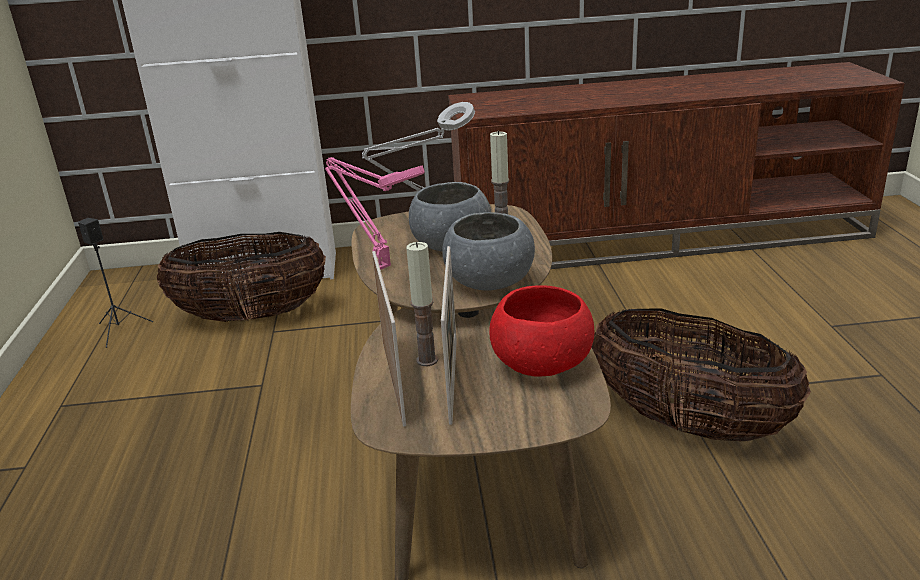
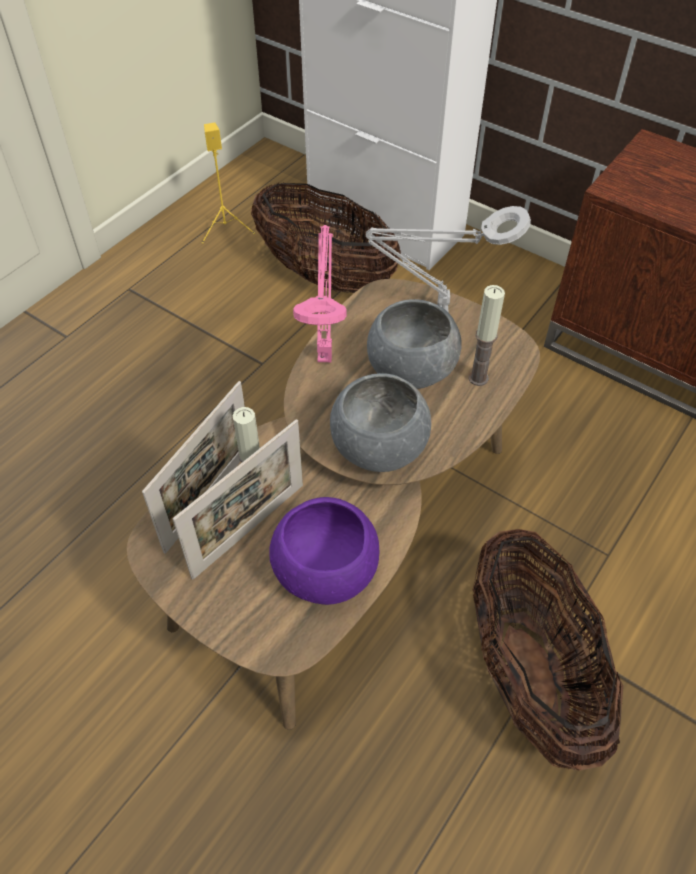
camera: 40 degrees right, 25 degrees up
black speaker [78,218,153,348] -> yellow speaker [202,123,255,244]
red bowl [489,285,594,377] -> purple bowl [269,497,379,605]

